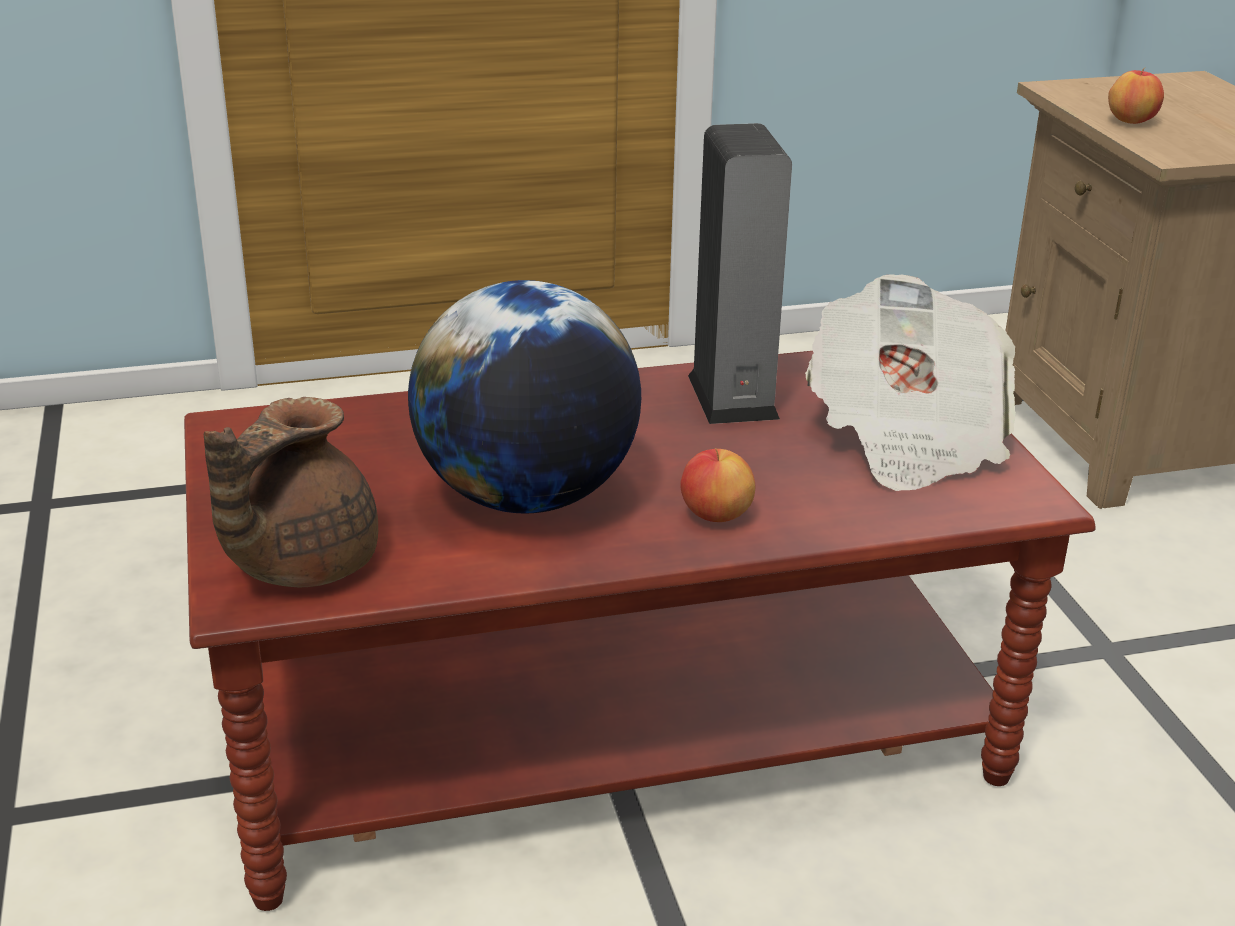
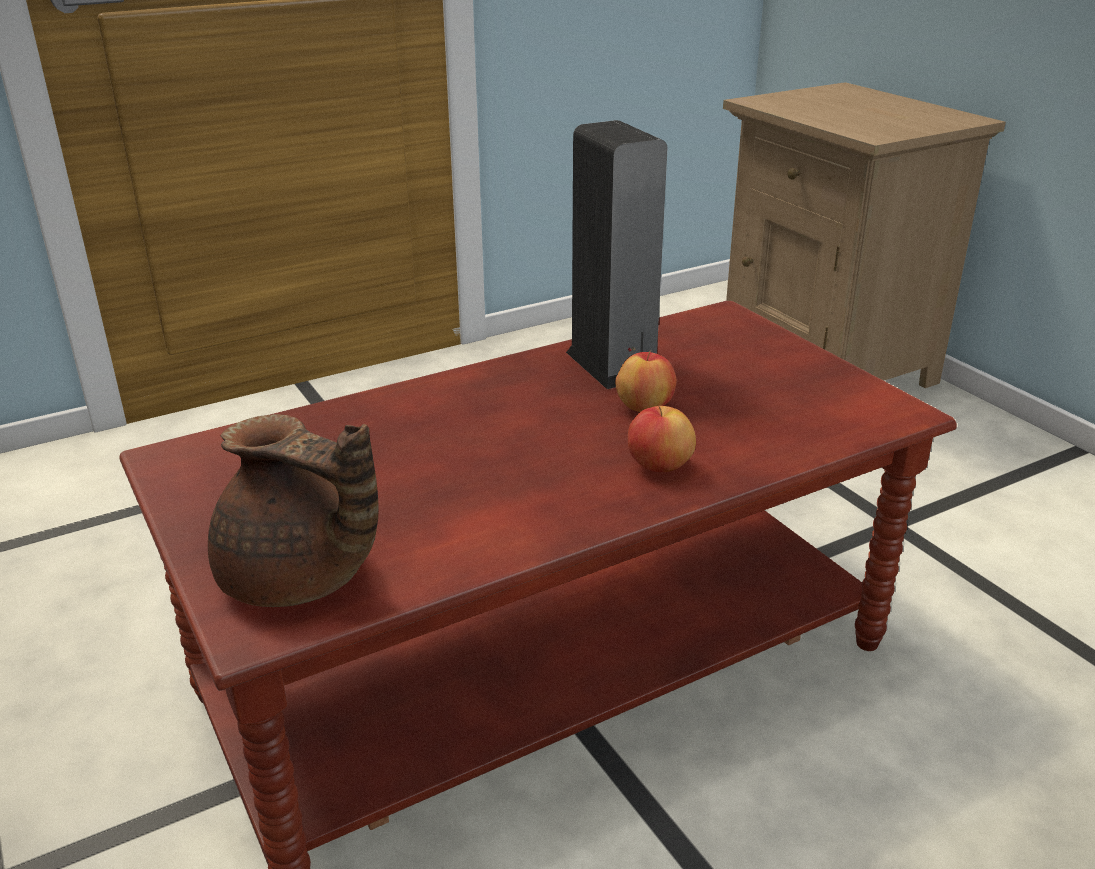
camera: 15 degrees left, 0 degrees up
brown teapot [204,397,378,587] -> brown teapot turned 75 degrees counterclockwise [208,414,378,607]
globe [408,280,641,513] -> none
newspaper [805,274,1016,491] -> none
apple [1108,69,1164,124] -> apple moved to [615,351,676,412]

